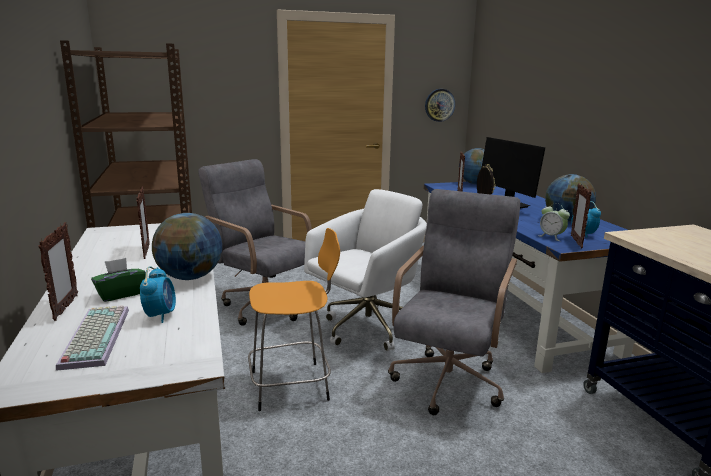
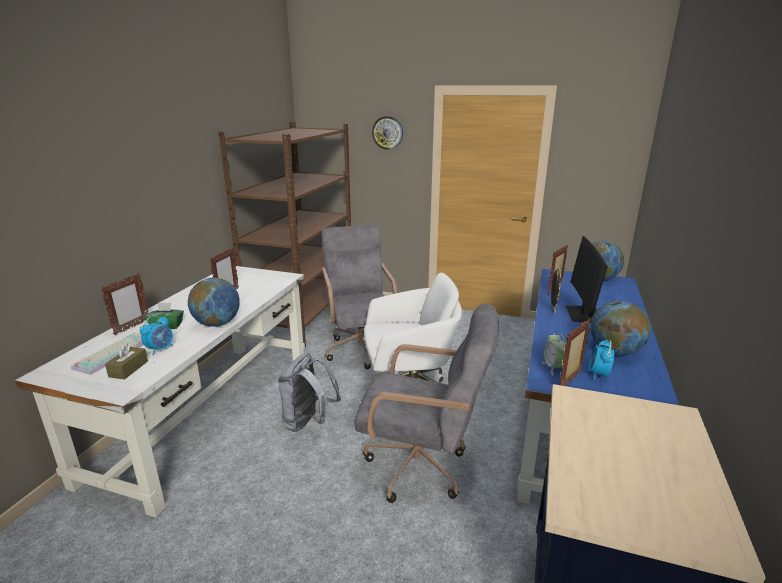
camera: 35 degrees right, 5 degrees up
orange stool [248,228,340,411] -> grey backpack [278,353,341,432]
grey office chair [388,189,520,415] -> grey office chair turned 45 degrees clockwise [354,304,499,503]
wall clock [425,89,455,122] -> wall clock moved to [372,116,403,150]
none -> brown tissue box [105,342,148,380]

